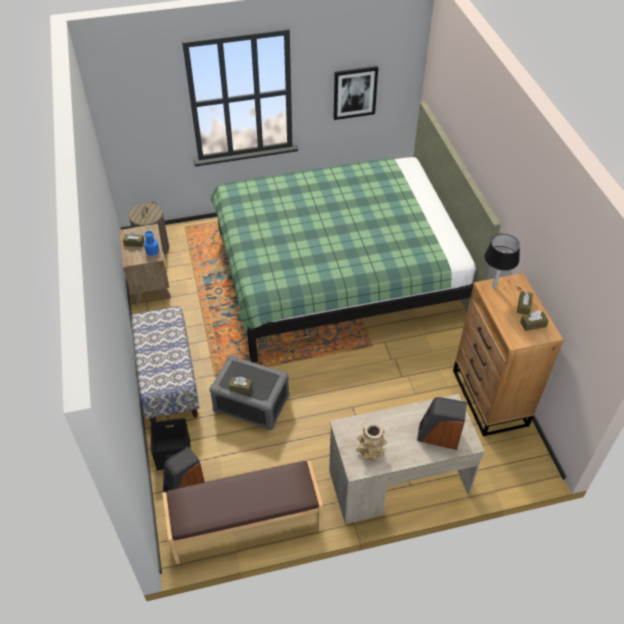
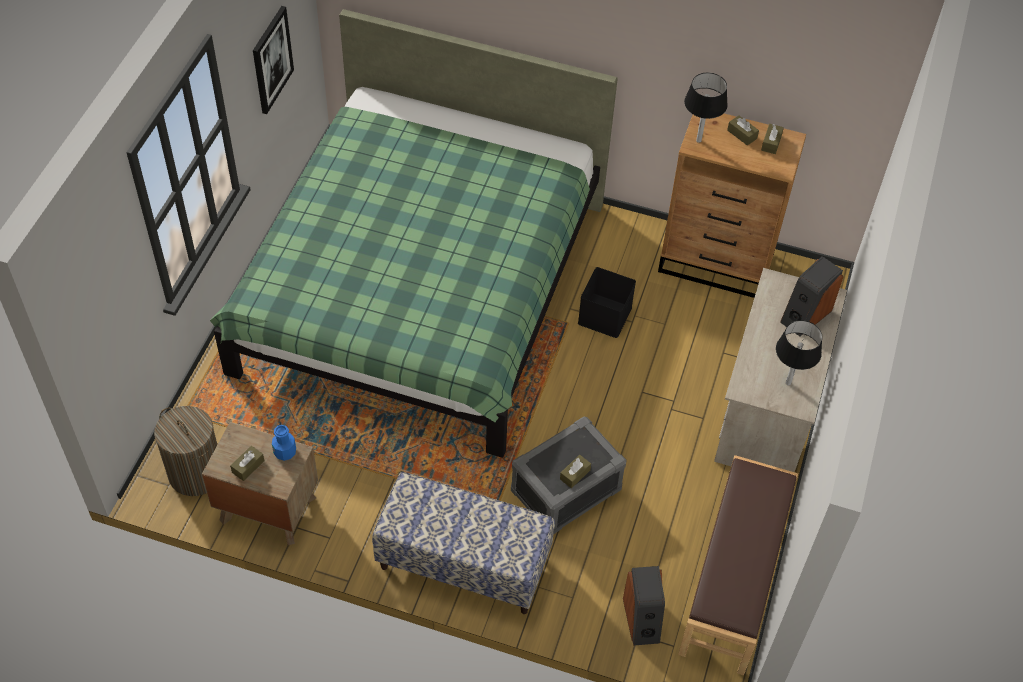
camera: 60 degrees left, 5 degrees up
black storage box [150,418,191,470] -> black storage box moved to [578,267,636,338]
vase [356,422,387,462] -> black table lamp [776,320,822,385]

